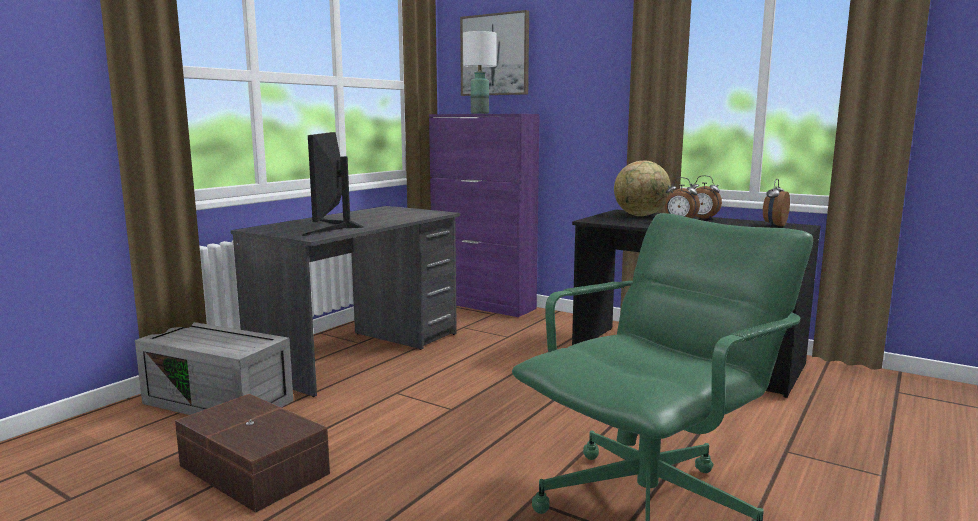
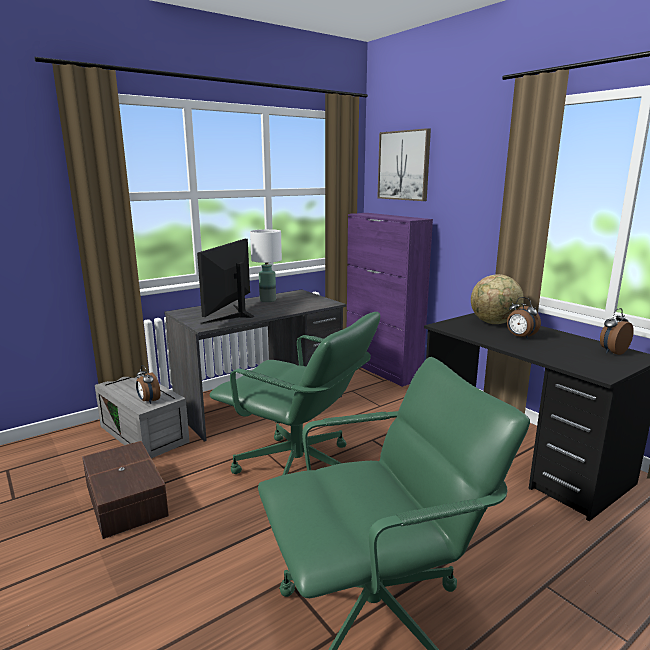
camera: 20 degrees right, 5 degrees up
white table lamp [463,31,497,114] -> white table lamp moved to [250,229,282,302]
alarm clock [691,175,722,220] -> alarm clock moved to [136,365,161,404]
none -> green office chair [209,312,380,475]

